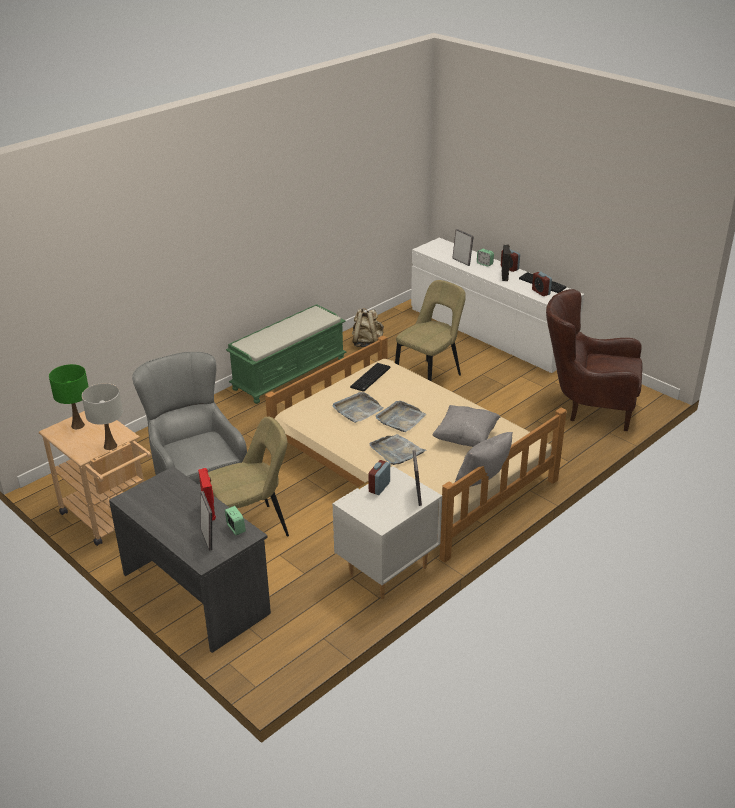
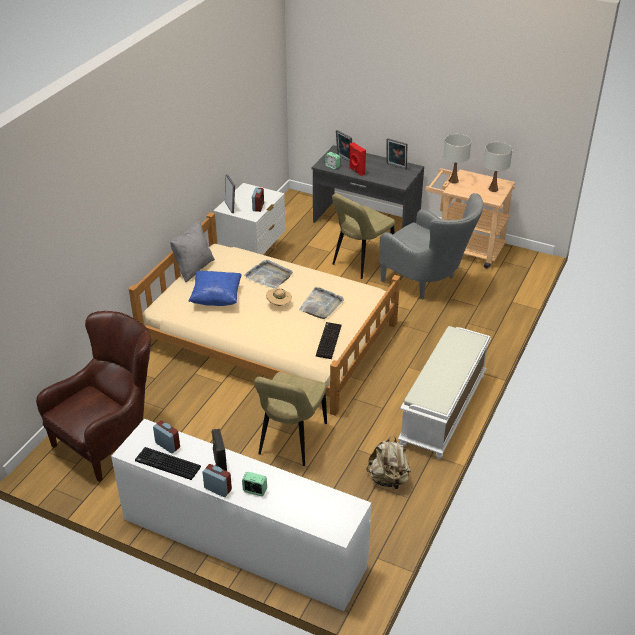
camera: 160 degrees right, 5 degrees up
green table lamp [49,364,89,429] -> white table lamp [484,142,513,192]
green bench [226,304,346,404] -> white bench [398,326,491,459]
grey tray [376,401,426,432] -> beige hat [266,288,292,306]
grey pillow [433,405,501,447] -> blue pillow [188,271,242,306]
picture frame [452,229,474,266] -> picture frame moved to [387,138,408,169]
brown armchair [546,289,643,431] -> brown armchair turned 45 degrees counterclockwise [36,311,151,482]

